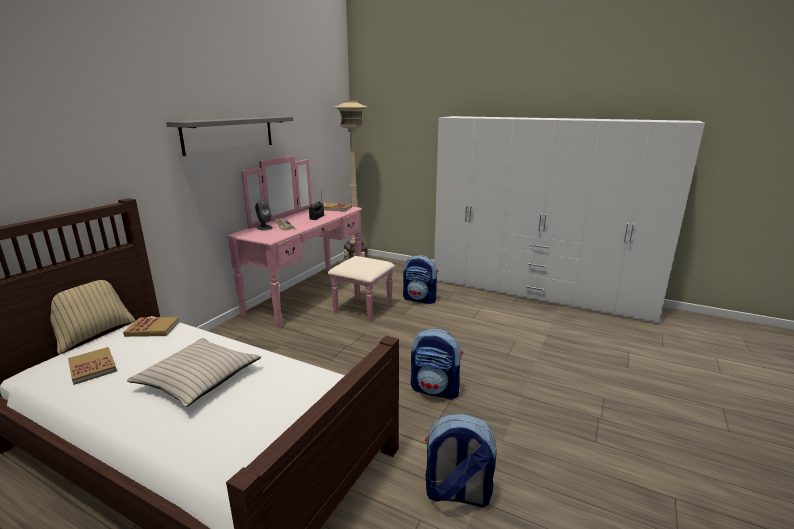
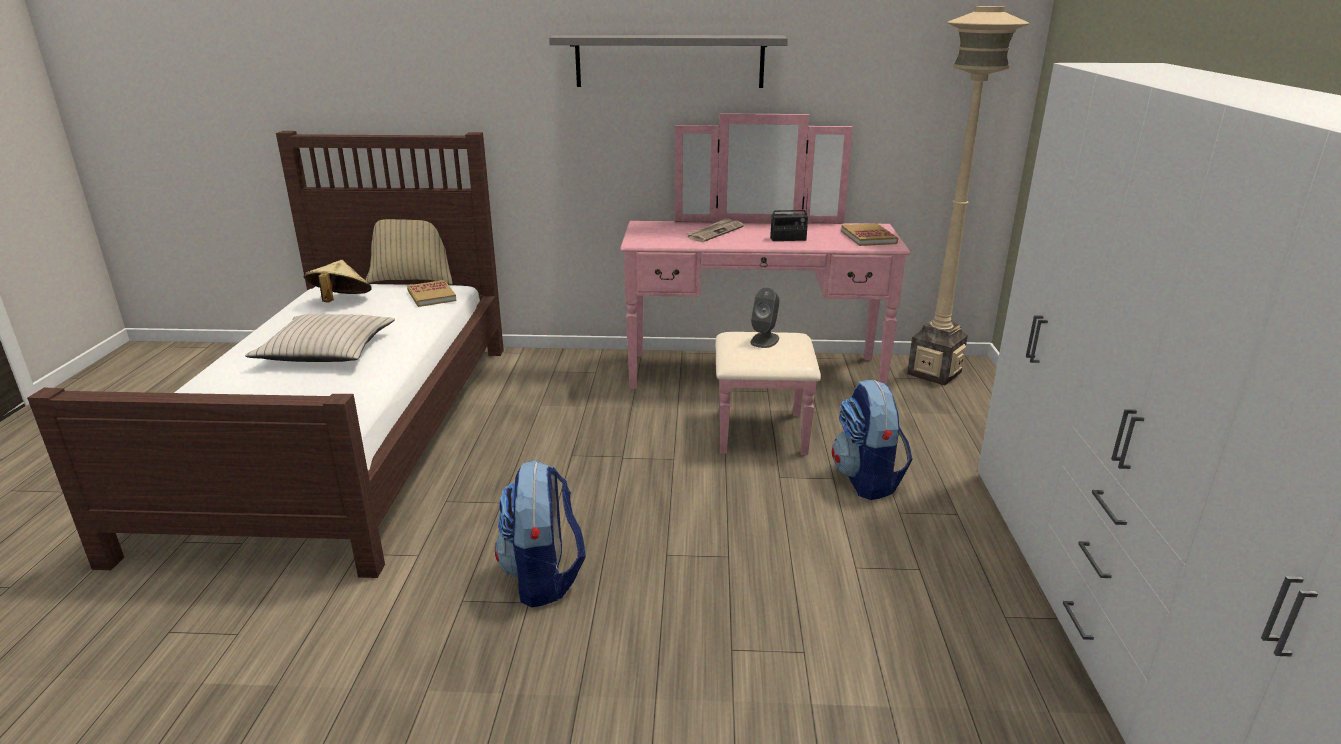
camera: 65 degrees right, 5 degrees up
book [68,347,117,385] -> beige hat [304,260,372,303]
grey speaker [255,199,273,230] -> grey speaker moved to [750,287,779,348]
backpack [425,414,497,507] -> none

